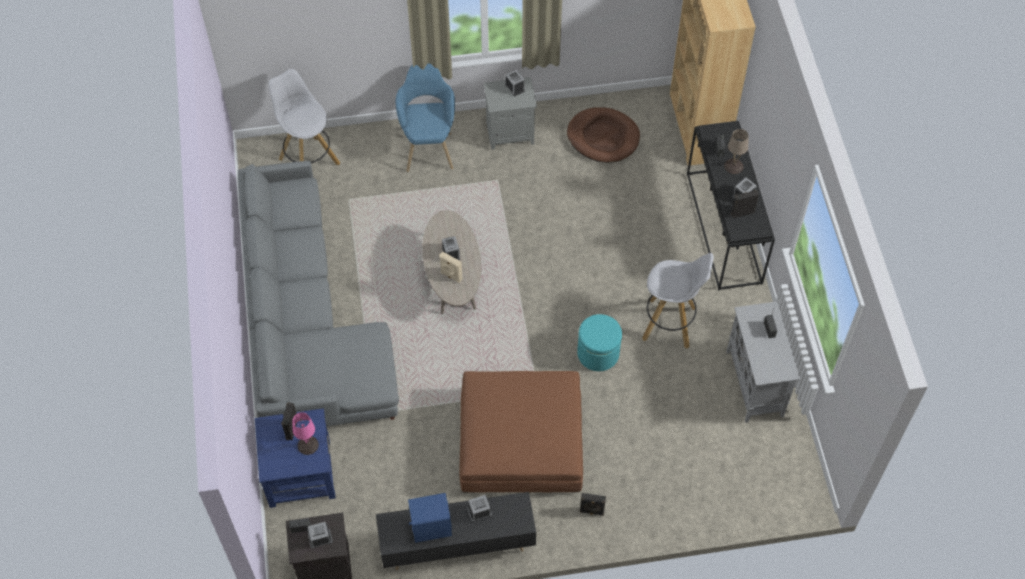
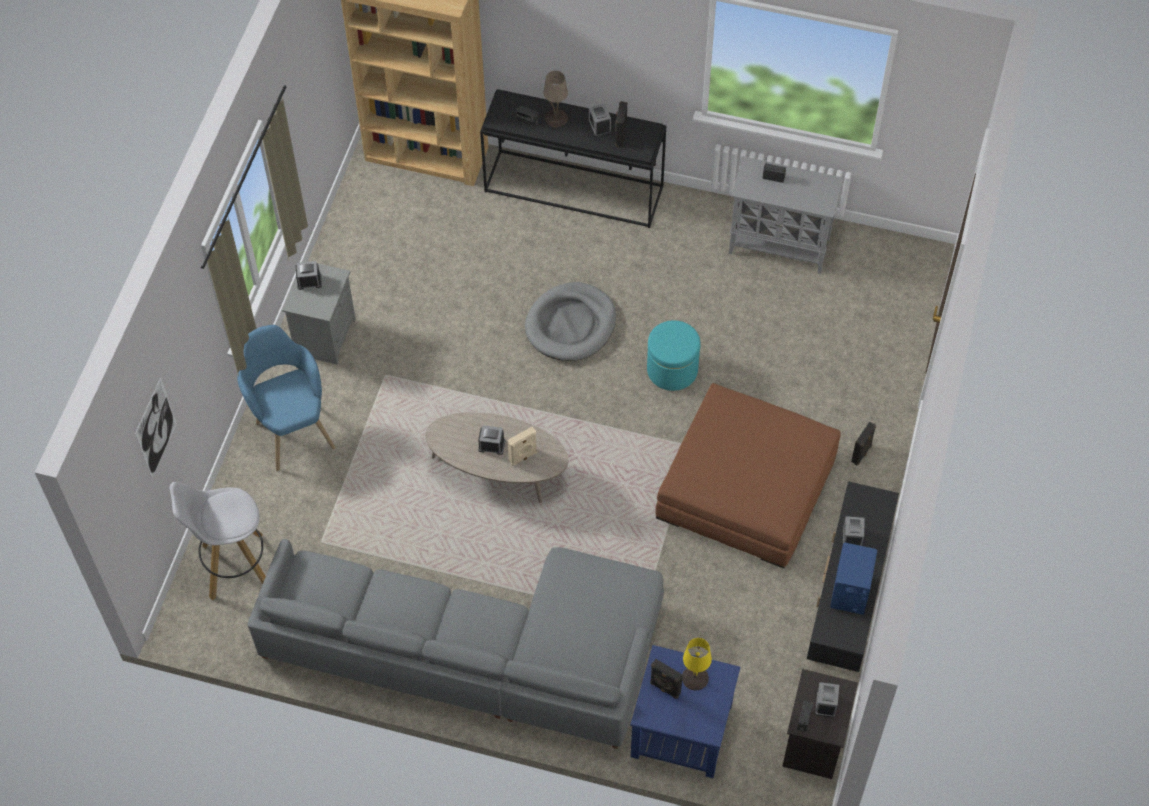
camera: 65 degrees left, 0 degrees up
pink table lamp [293,412,319,455] -> yellow table lamp [682,638,712,690]
blue armchair [395,63,455,172] -> blue armchair turned 45 degrees clockwise [237,325,335,471]
brown dog bed [567,107,640,163] -> none
white stool [642,253,714,349] -> none
none -> picture [135,377,177,479]
none -> grey dog bed [525,282,616,361]

